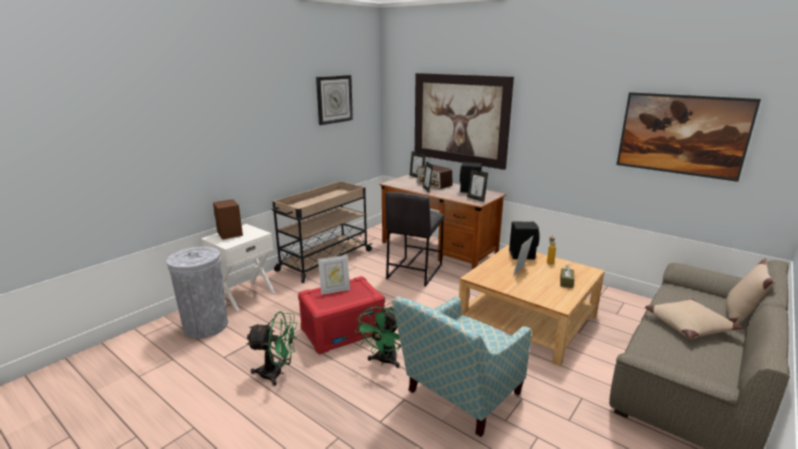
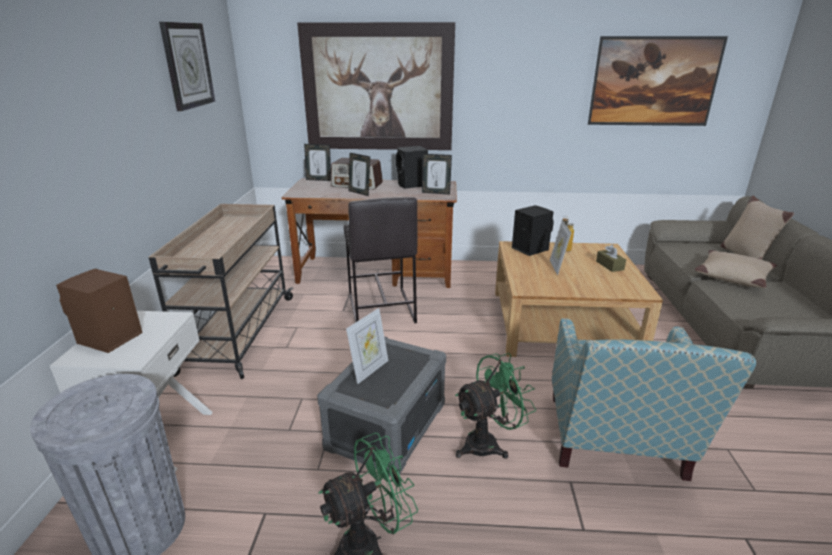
camera: 35 degrees left, 5 degrees up
red storage box [298,276,385,354] -> grey storage box [317,336,446,476]
green fan [355,306,401,368] -> green fan turned 105 degrees counterclockwise [455,353,536,459]

